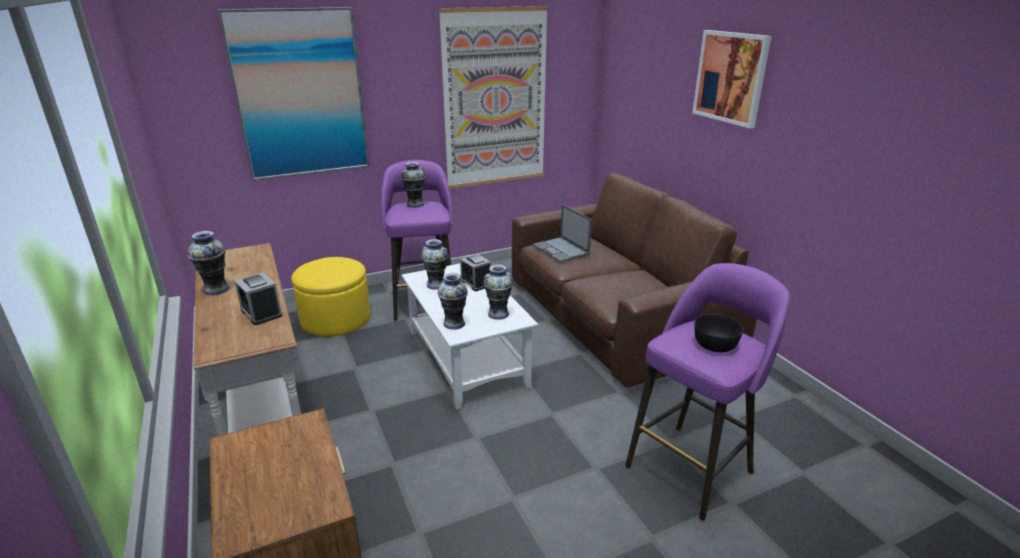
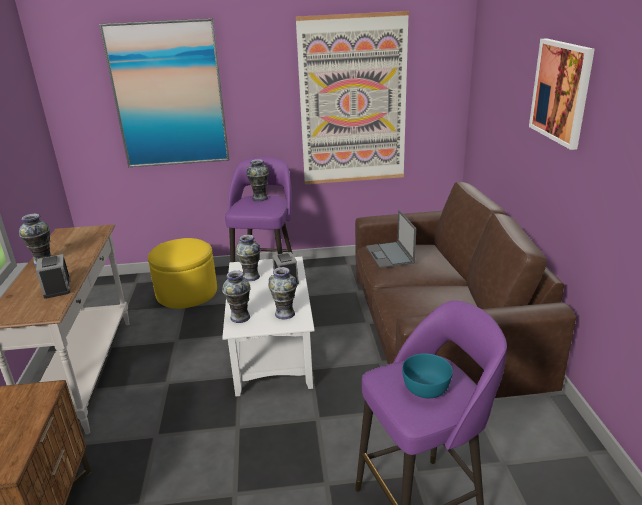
camera: 20 degrees right, 0 degrees up
black bowl [694,314,743,352] -> turquoise bowl [402,353,453,398]

